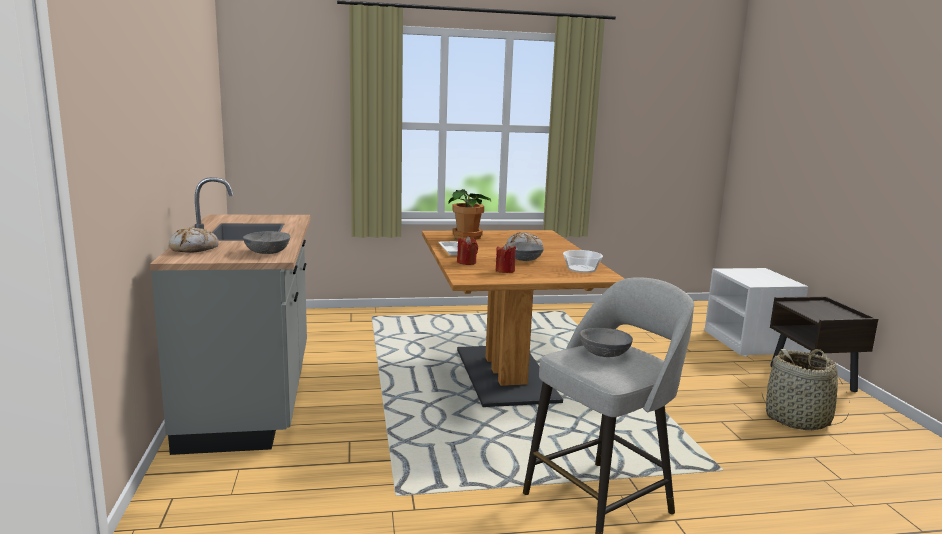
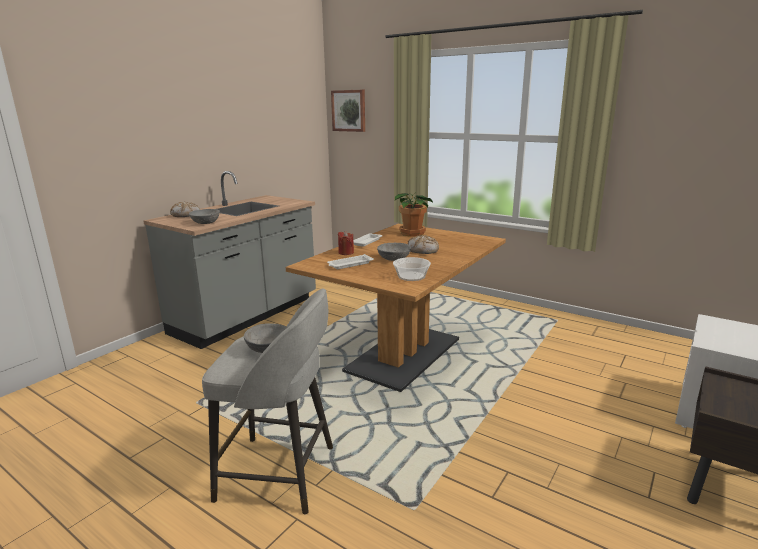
camera: 45 degrees right, 5 degrees up
red candle [496,243,516,273] -> white tray [327,254,374,269]
basket [762,349,850,430] -> none
none -> picture [331,90,365,132]

